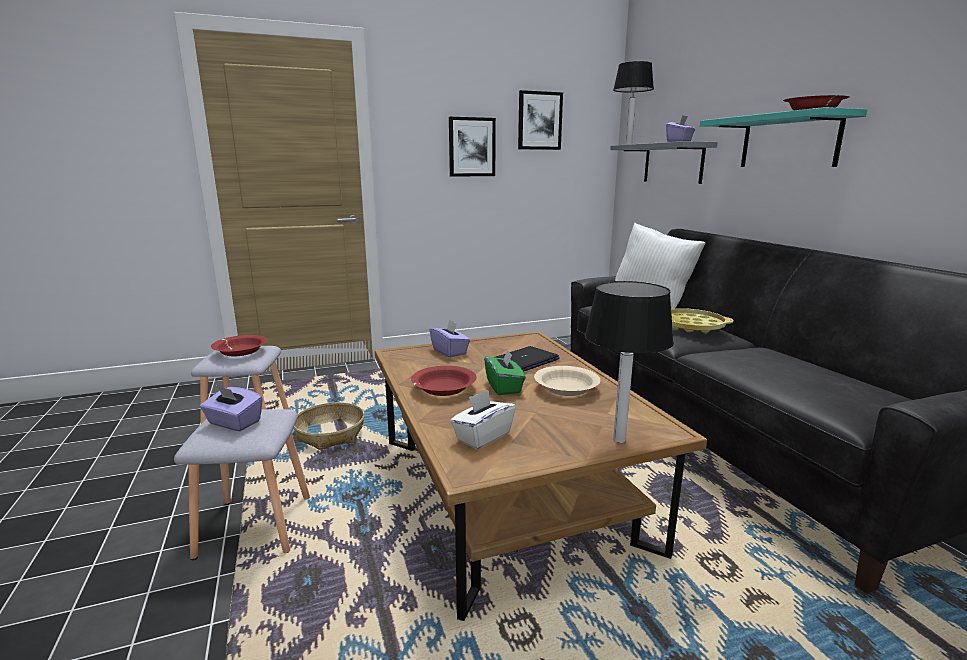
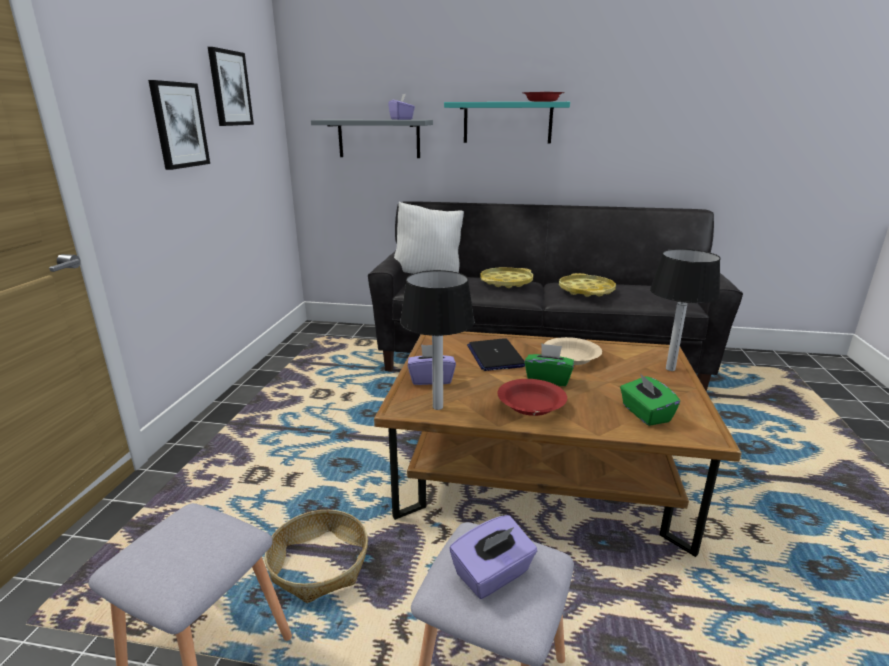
camera: 60 degrees left, 5 degrees up
red bowl [211,335,267,356] -> none
white tissue box [450,390,516,449] -> green tissue box [620,373,680,426]
table lamp [613,61,654,145] -> table lamp moved to [400,270,475,410]
none -> yellow tray [559,273,616,297]

